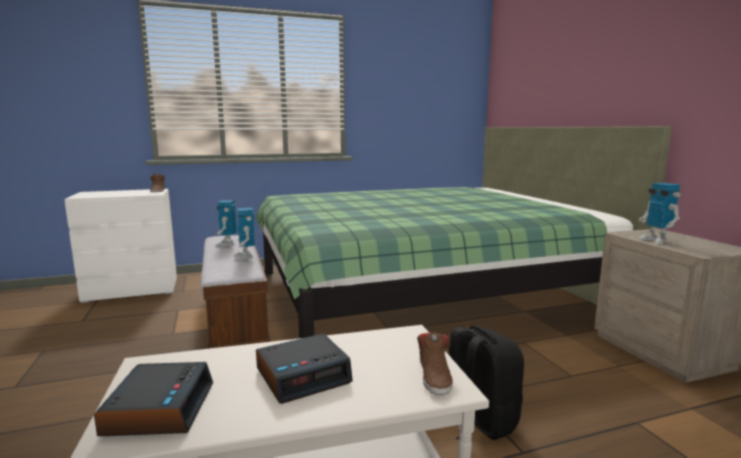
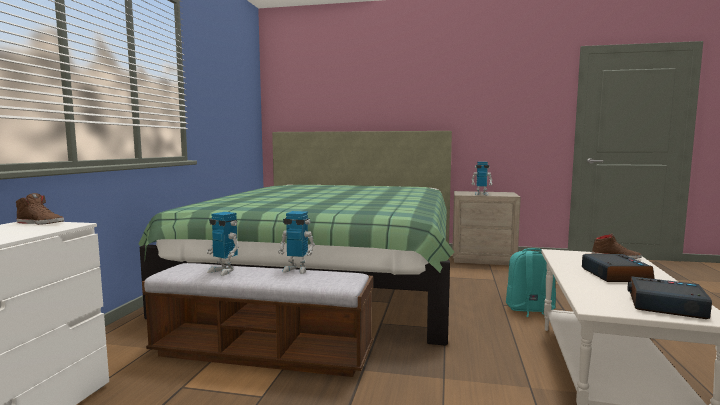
camera: 60 degrees left, 5 degrees down
black backpack [449,326,524,440] -> turquoise backpack [506,248,556,317]

